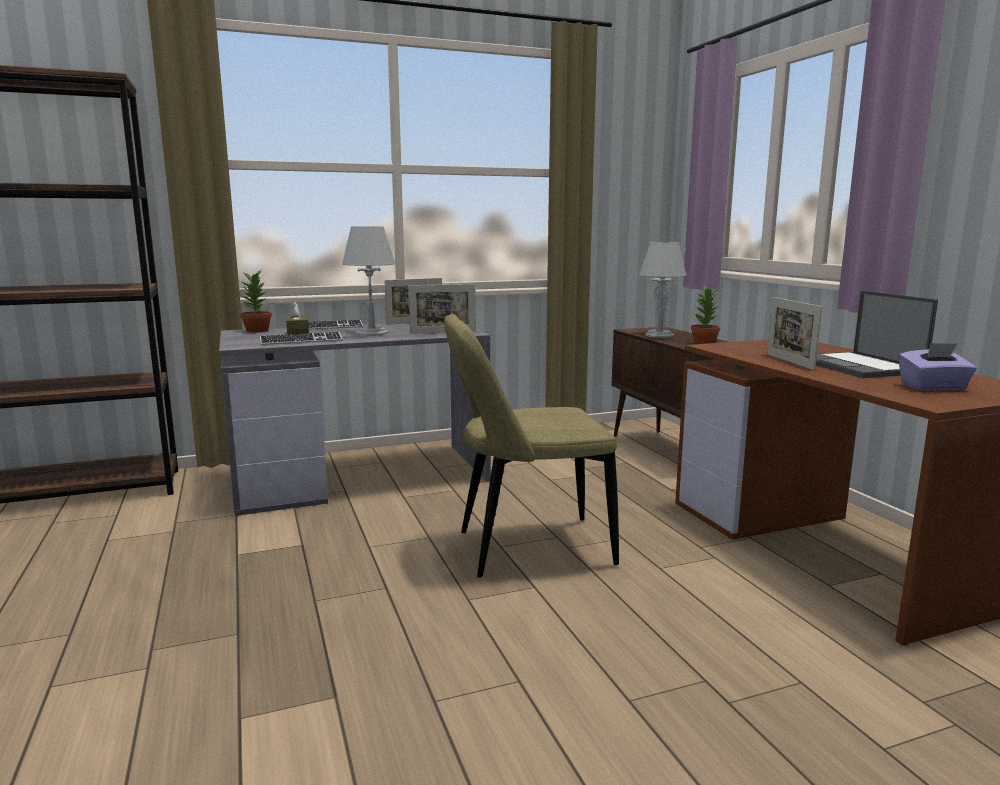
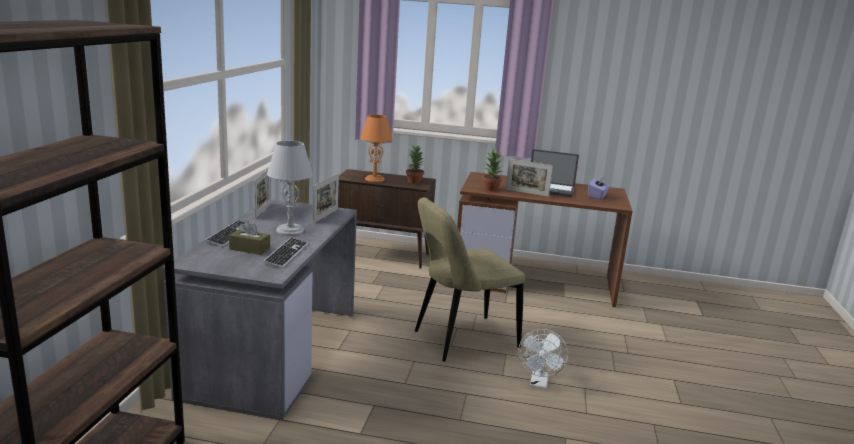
camera: 60 degrees left, 5 degrees up
potted plant [240,271,272,333] -> potted plant moved to [482,149,502,191]
beige chair [444,314,619,578] -> beige chair turned 45 degrees clockwise [415,197,525,362]
grey table lamp [639,242,686,338] -> orange table lamp [360,115,393,182]
none -> white fan [518,329,568,389]

